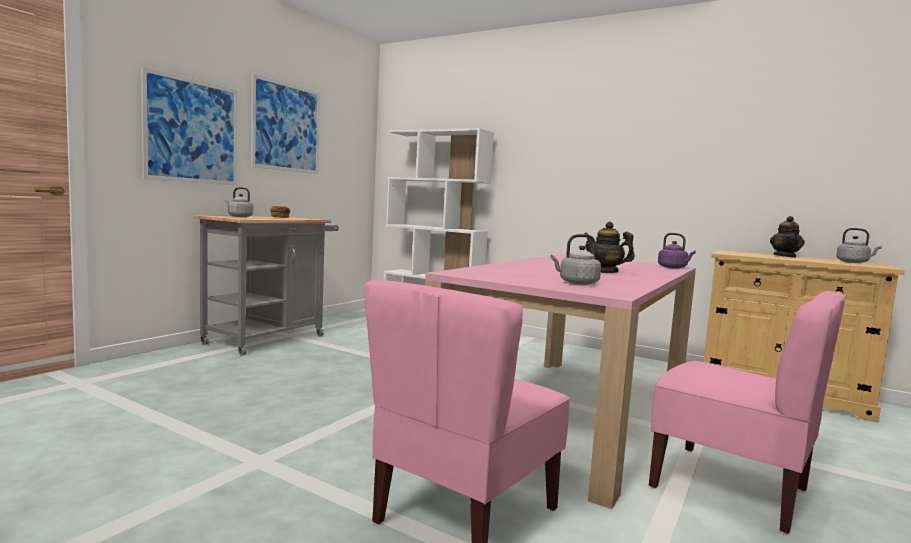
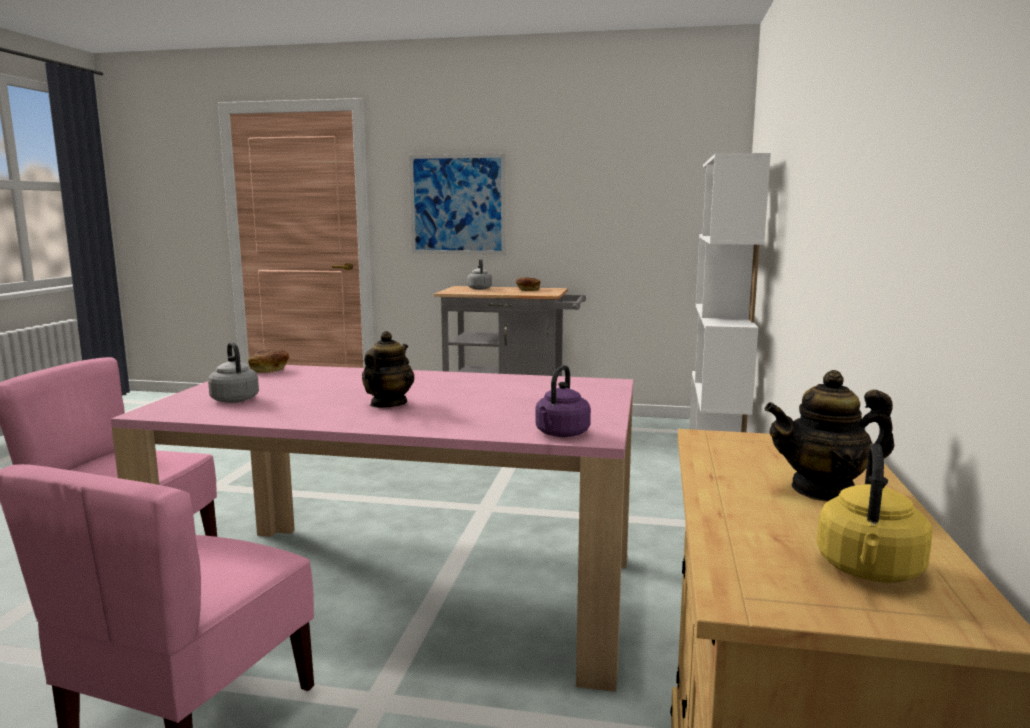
camera: 70 degrees right, 5 degrees up
picture [251,74,320,174] -> none
grey kettle [836,228,882,263] -> yellow kettle [817,444,933,583]
none -> bread [248,349,290,373]

